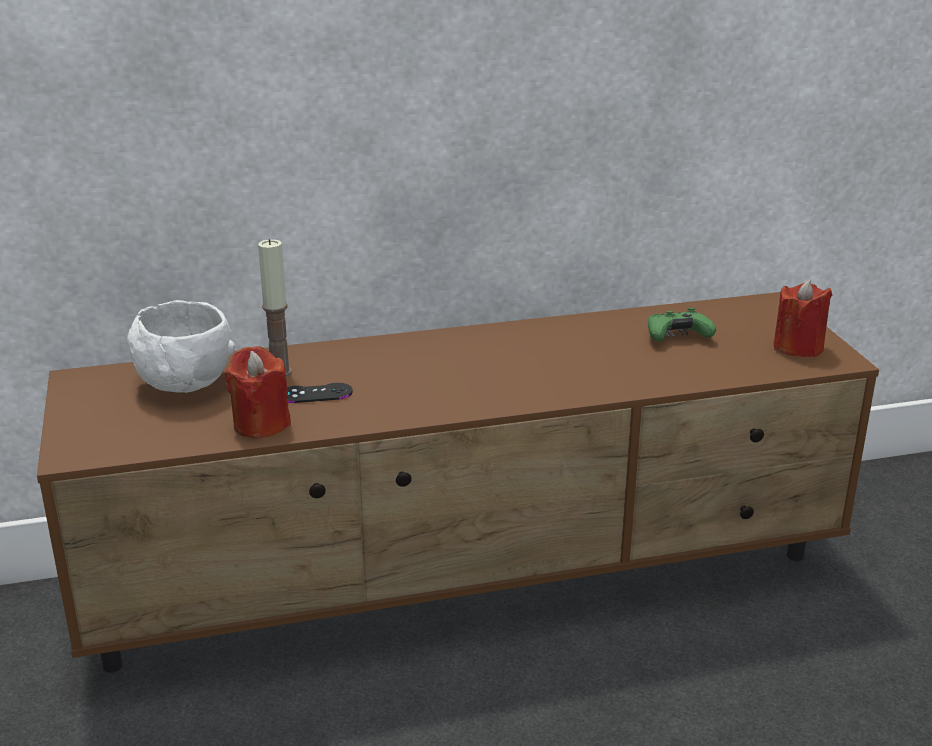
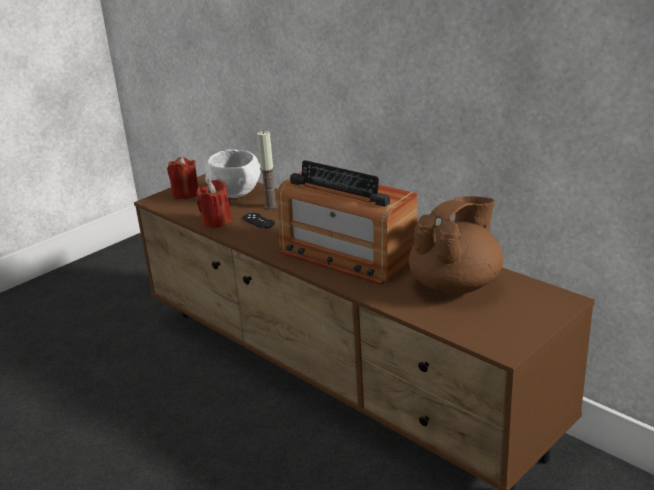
camera: 60 degrees right, 0 degrees up
green game controller [648,308,716,342] -> brown teapot [409,196,503,295]
red candle [773,280,832,357] -> red candle moved to [167,156,198,199]
none -> radio [277,160,417,285]

